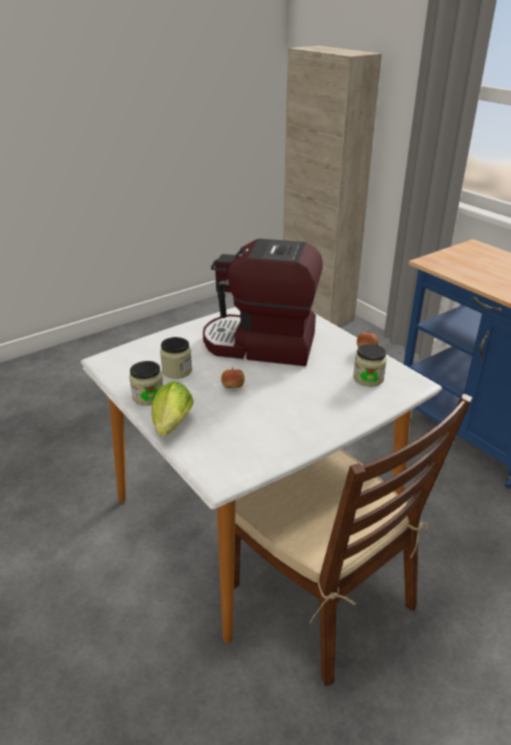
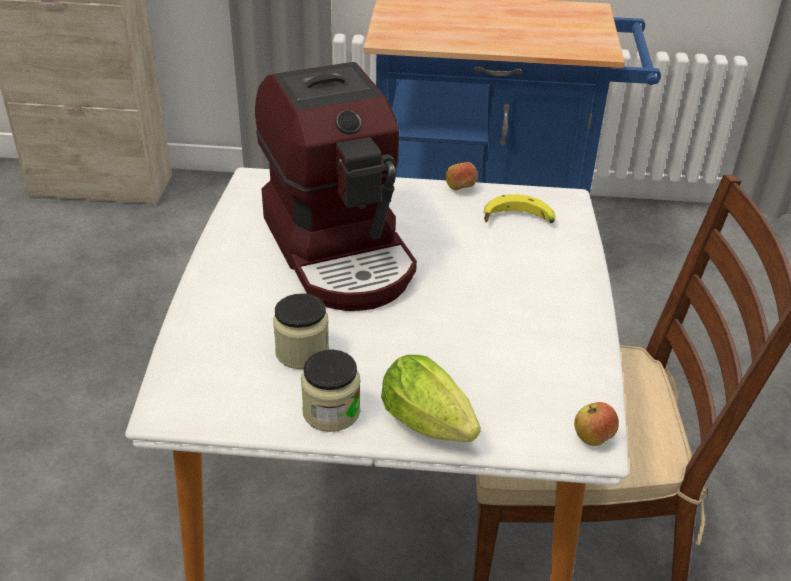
camera: 50 degrees left, 5 degrees up
coffee machine [203,239,323,366] -> coffee machine turned 75 degrees counterclockwise [255,62,417,311]
apple [221,367,245,388] -> apple moved to [574,402,619,446]
jar [353,344,387,387] -> banana [484,194,556,224]

